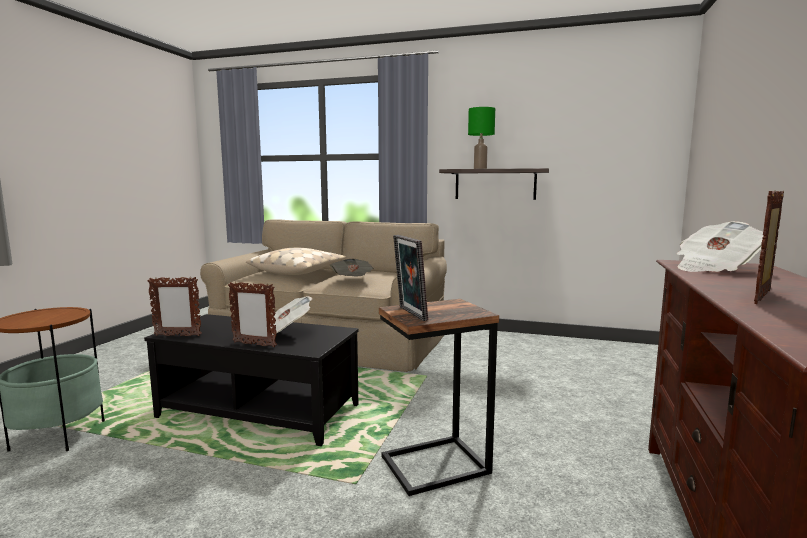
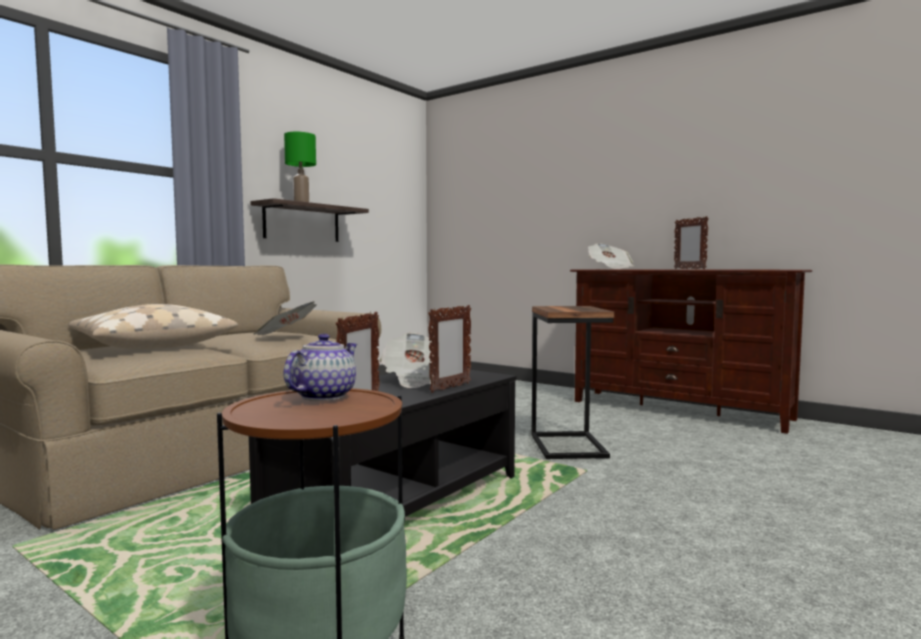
camera: 70 degrees left, 5 degrees down
picture frame [393,235,428,321] -> none
none -> teapot [283,333,358,401]

